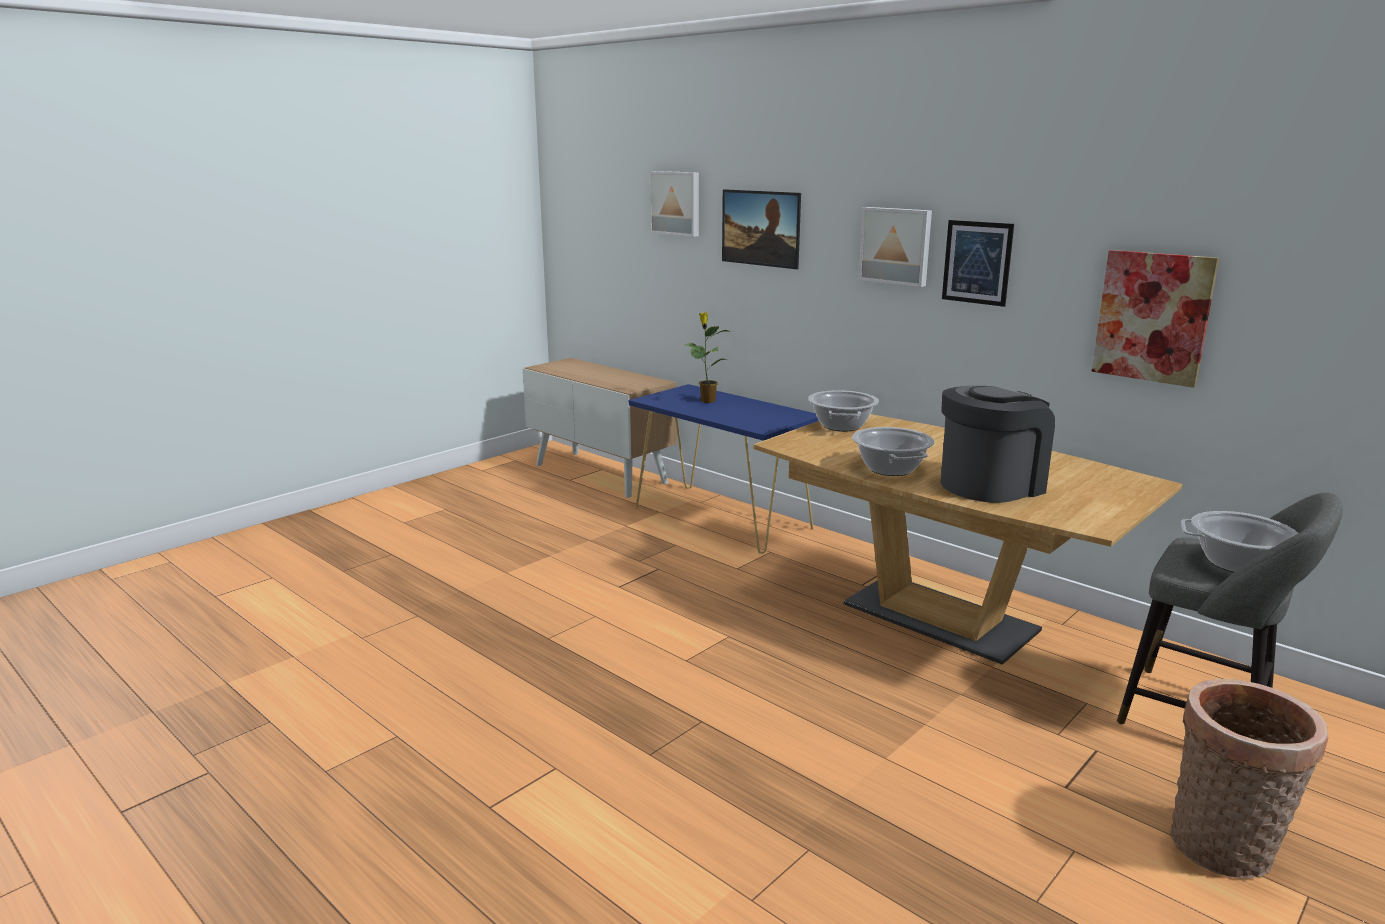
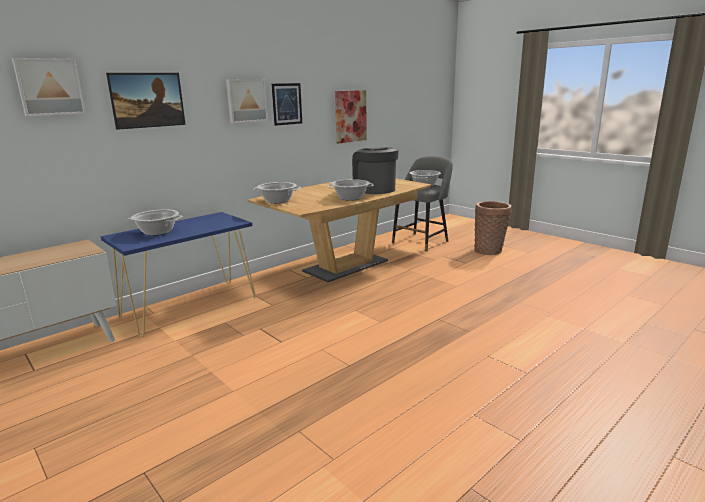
camera: 85 degrees left, 0 degrees up
potted plant [685,312,730,403] -> cooking pot [128,209,183,236]

